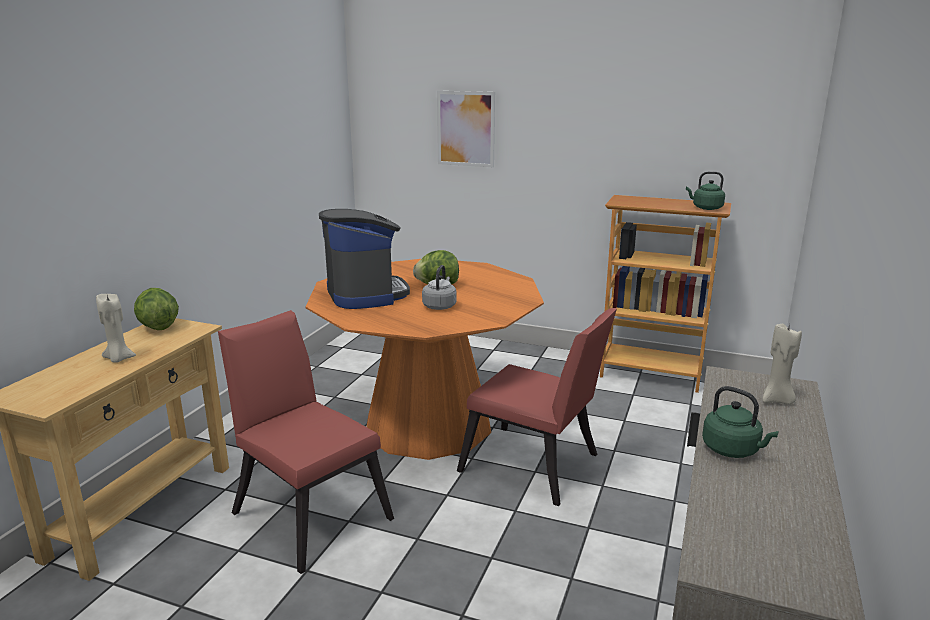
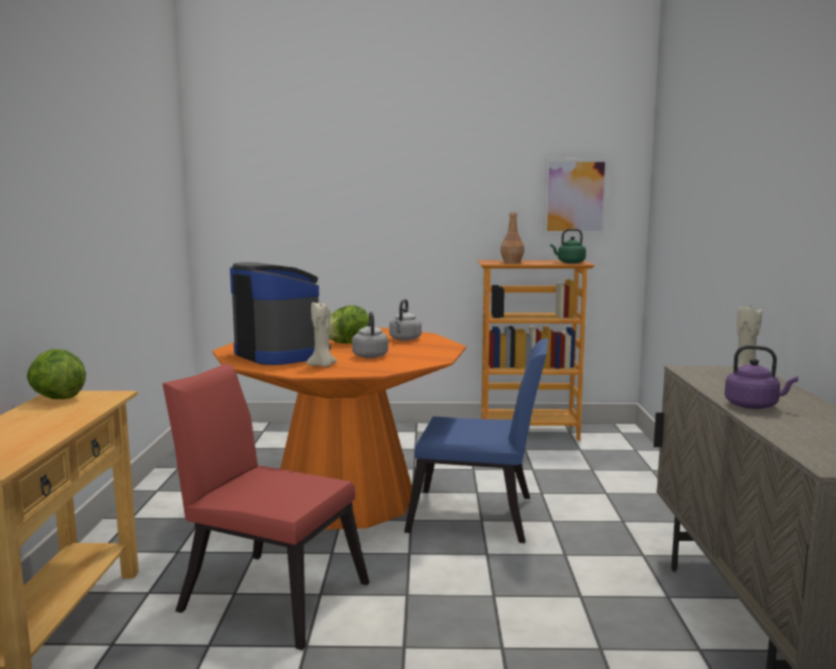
camera: 20 degrees left, 10 degrees down
beige candle [96,294,136,363] -> beige candle moved to [306,302,337,367]
picture [437,91,495,167] -> picture moved to [543,159,609,234]
red chair [457,308,617,506] -> blue chair [404,338,548,543]
green kettle [702,386,779,458] -> purple kettle [725,345,798,409]
none -> grey kettle [389,299,421,341]
none -> brown bottle [500,211,524,264]

